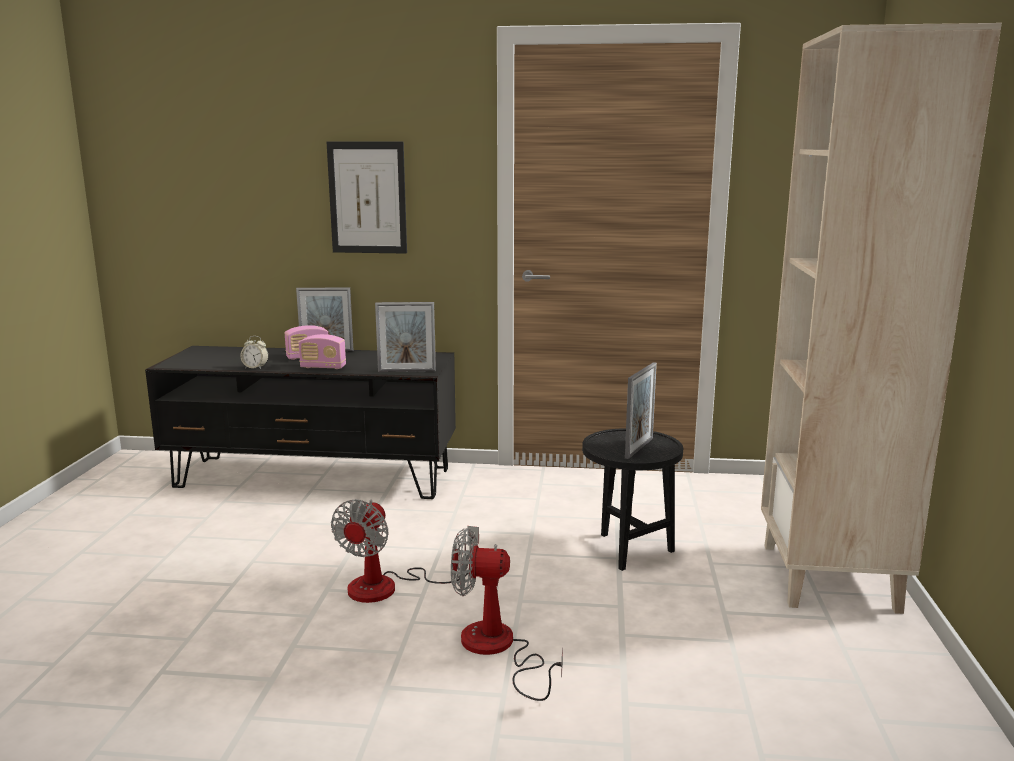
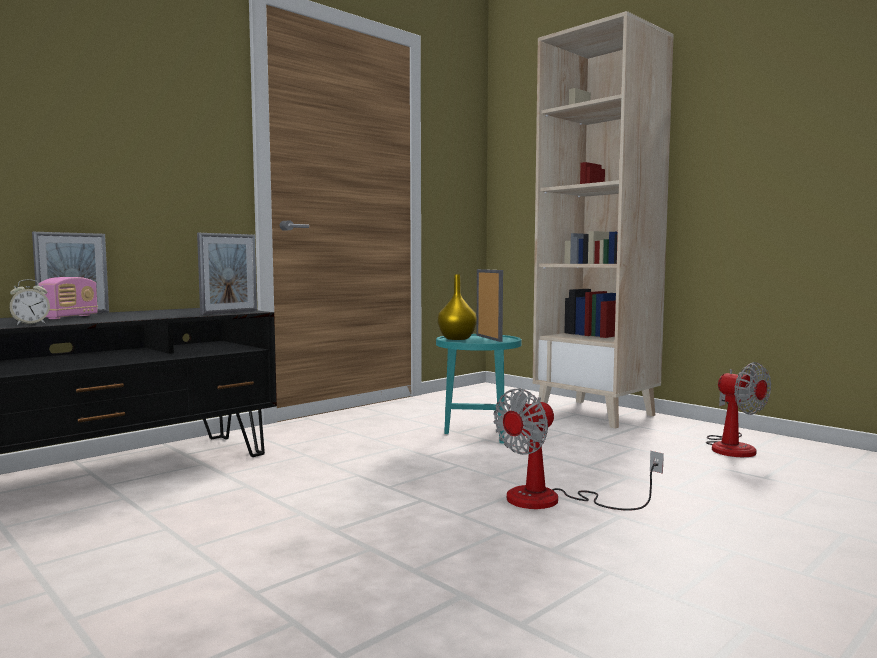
camera: 50 degrees left, 10 degrees down
radio [299,334,346,369] -> none
picture [327,142,407,254] -> none
fan [331,499,479,603] -> fan moved to [706,362,771,457]
black side table [582,428,683,571] -> turquoise side table [436,334,521,443]
none -> yellow vase [437,274,477,340]

